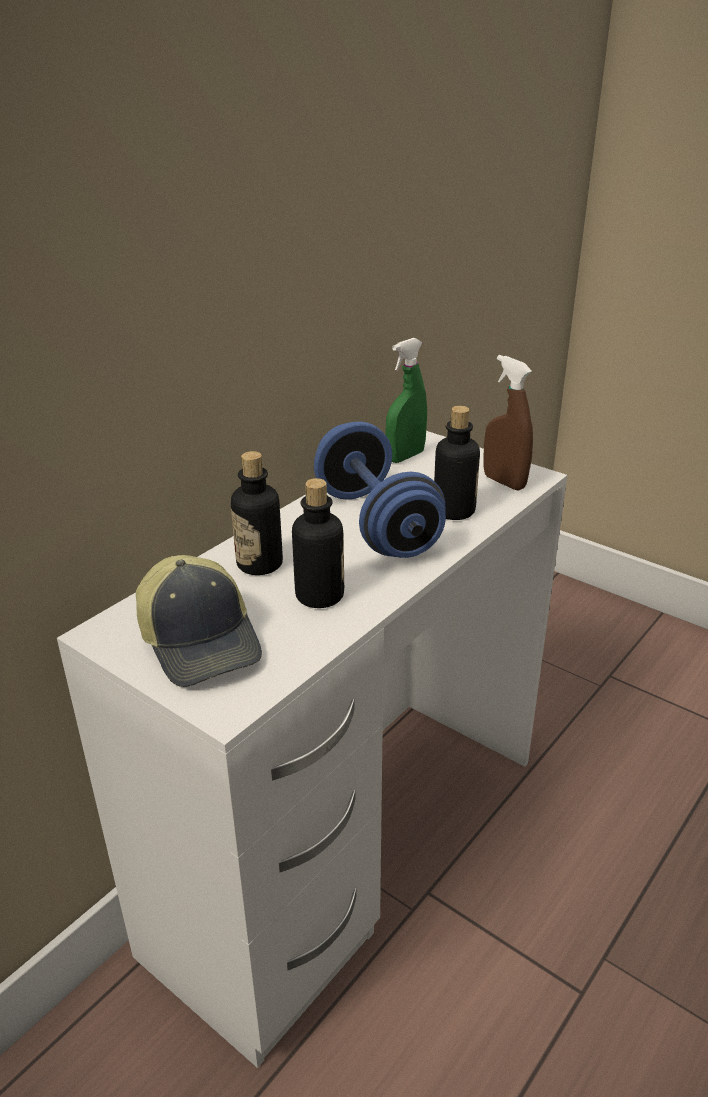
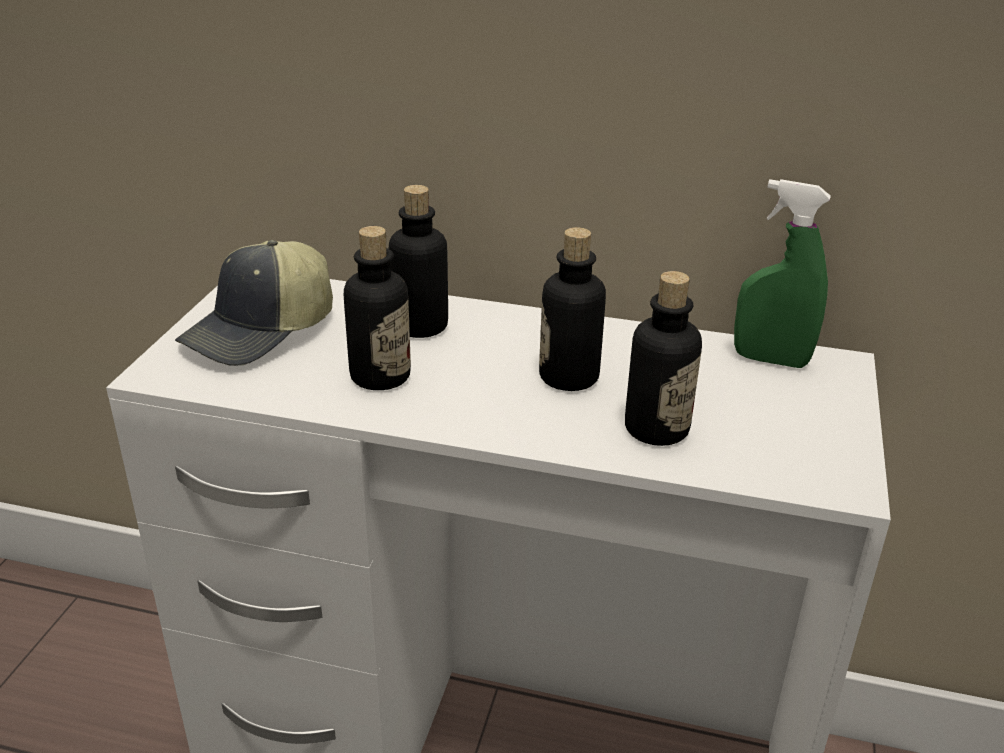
camera: 65 degrees right, 0 degrees up
blue dumbbell [314,421,446,558] -> bottle [539,227,606,391]
brown spray bottle [483,355,533,491] -> none

